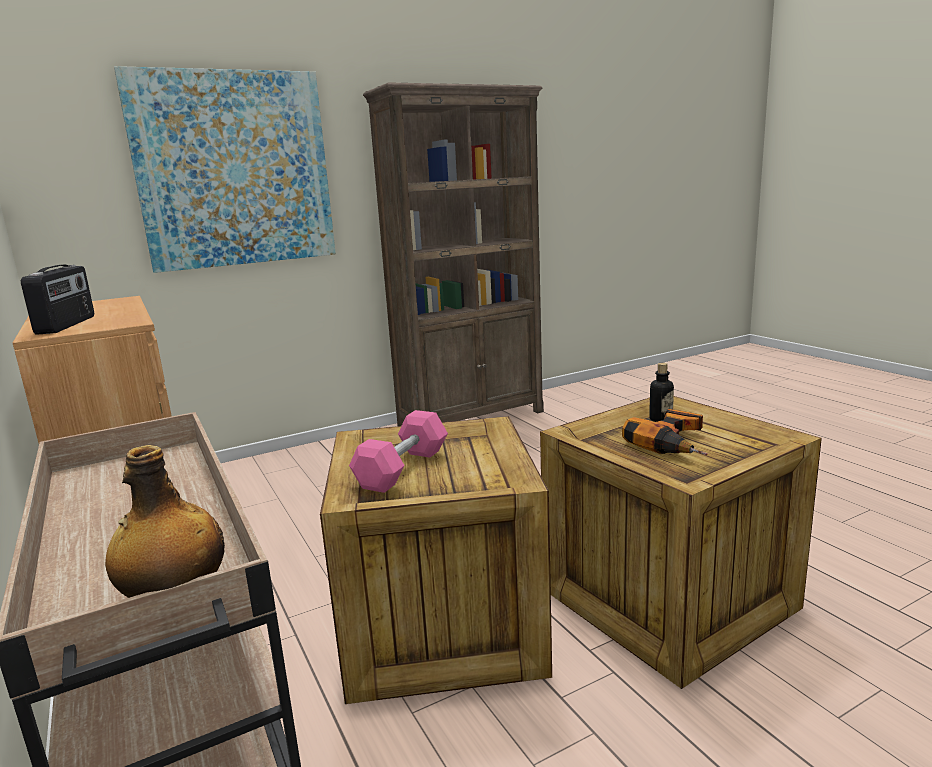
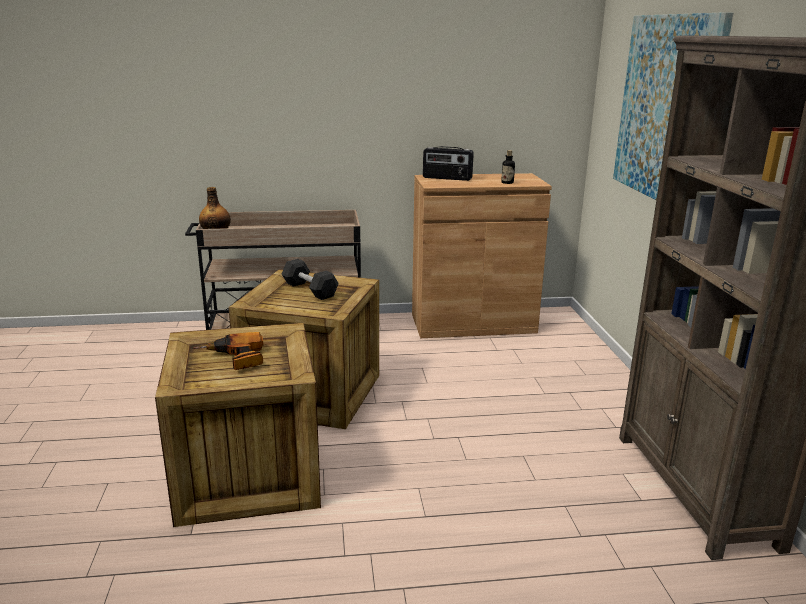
camera: 110 degrees right, 5 degrees up
pink dumbbell [349,410,448,493] -> black dumbbell [281,259,339,300]
bottle [649,363,674,422] -> bottle moved to [501,150,515,184]

